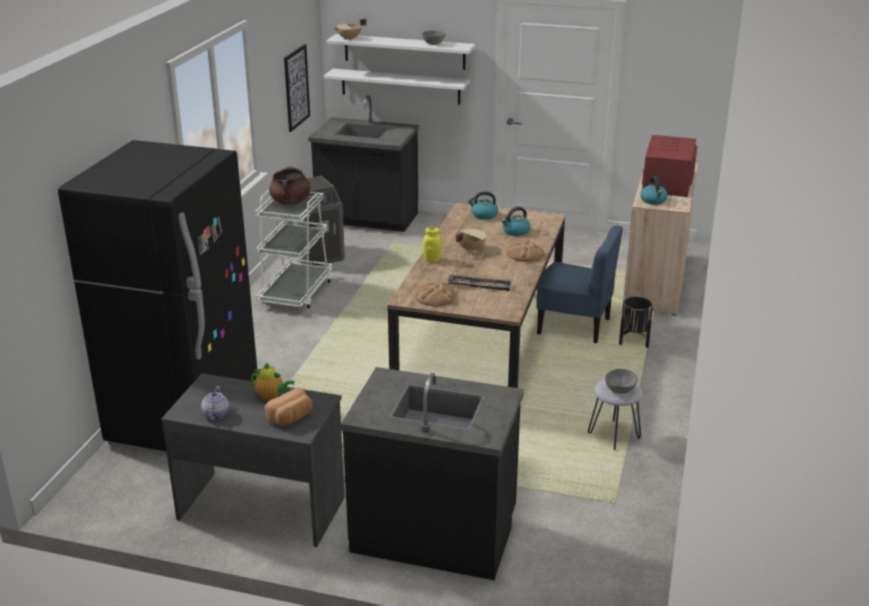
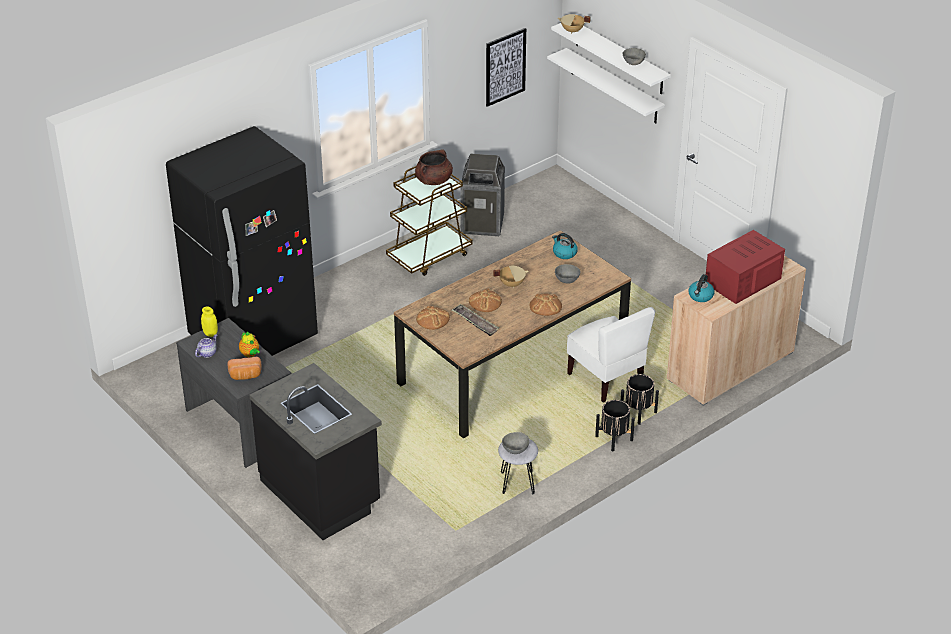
camera: 35 degrees right, 10 degrees up
white cart [255,190,332,309] -> brown cart [386,166,473,276]
black counter [308,95,419,232] -> none
yellow jar [423,227,442,262] -> yellow jar moved to [201,306,218,337]
kettle [501,207,530,236] -> grey bowl [555,264,581,284]
blue chair [536,225,623,343] -> white chair [567,307,655,403]
none -> bread [469,288,502,312]
none -> black planter [595,400,635,451]

